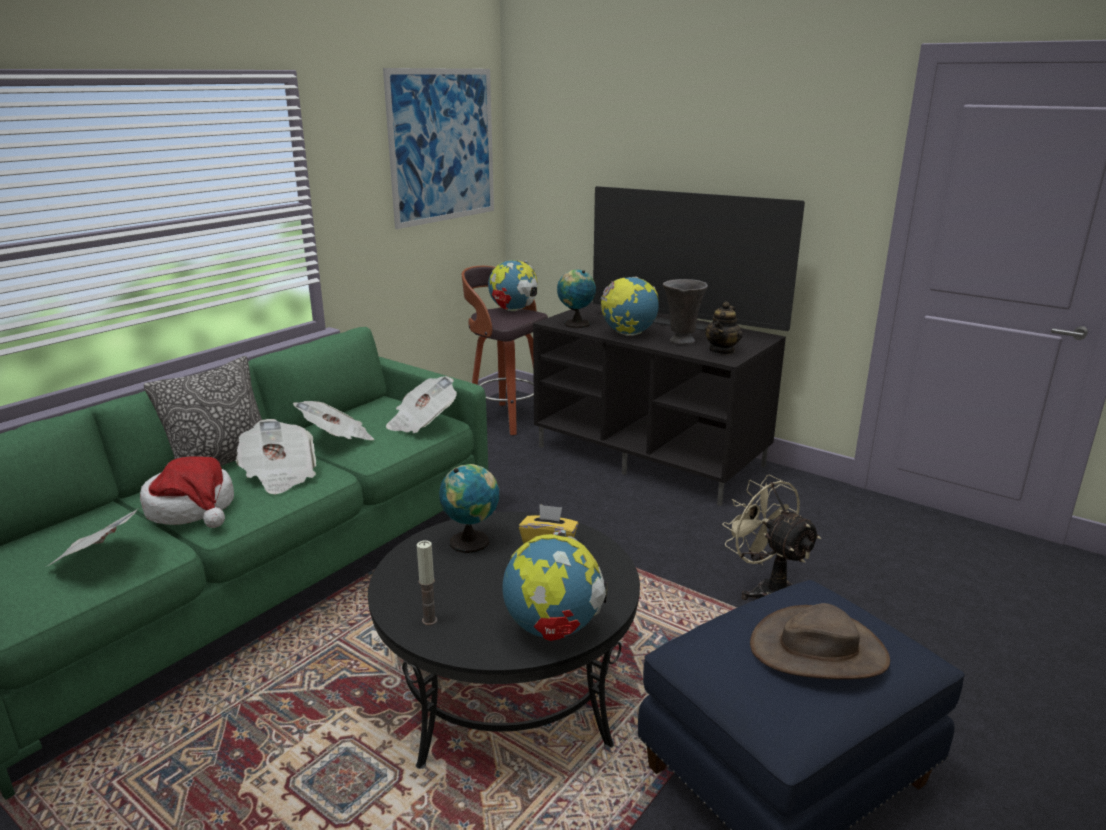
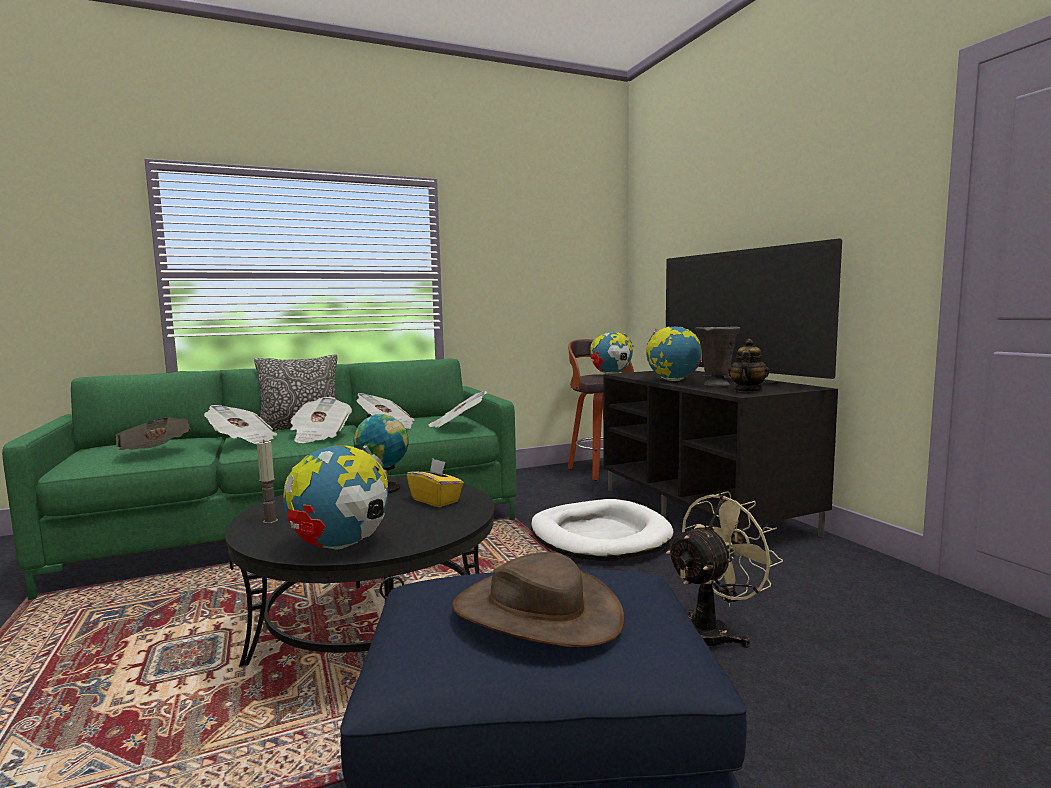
camera: 30 degrees right, 15 degrees down
hat [140,456,234,528] -> newspaper [204,405,277,444]
picture [383,68,494,229] -> none
globe [557,270,596,328] -> none
teapot [705,301,743,355] -> teapot turned 150 degrees clockwise [728,339,770,391]
beige fan [722,475,821,600] -> beige fan turned 60 degrees clockwise [666,491,783,648]
none -> white dog bed [531,499,674,561]

